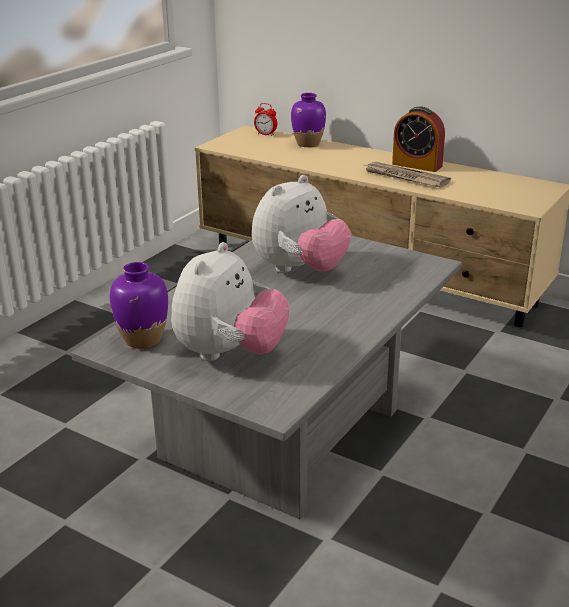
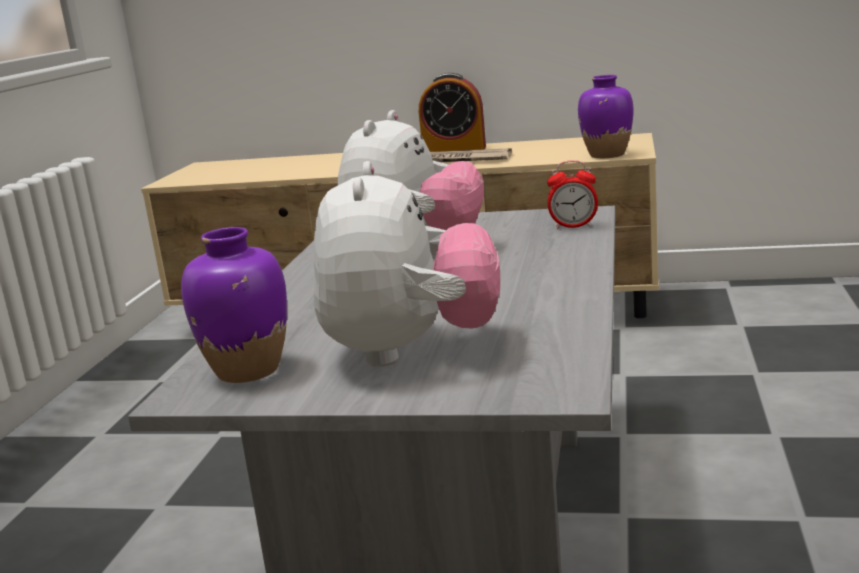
camera: 20 degrees left, 10 degrees down
alarm clock [254,103,277,136] -> alarm clock moved to [547,161,598,229]
purple vase [291,93,326,147] -> purple vase moved to [578,75,634,158]

